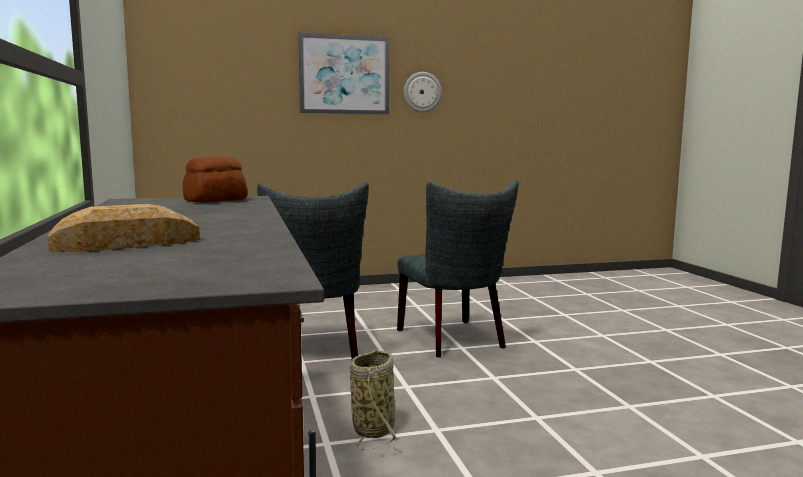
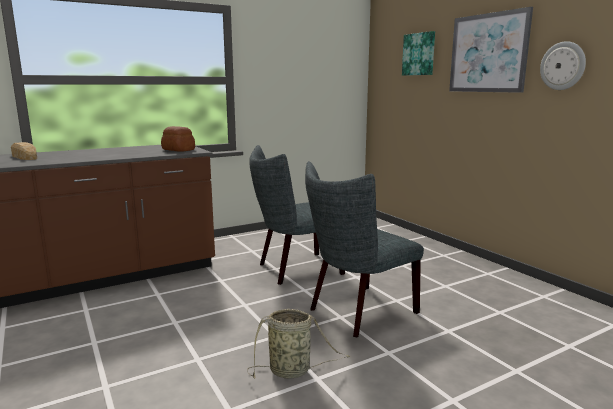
camera: 75 degrees right, 5 degrees up
basket [350,350,400,450] -> basket moved to [247,309,350,379]
none -> picture [402,31,435,76]

